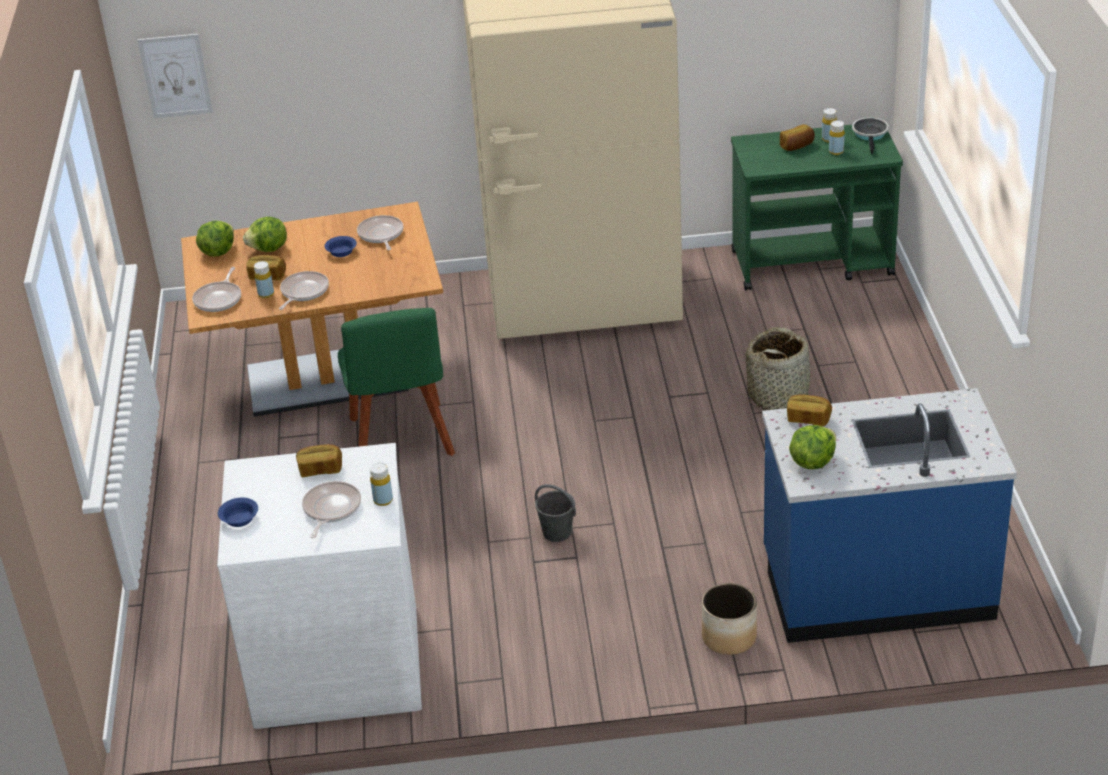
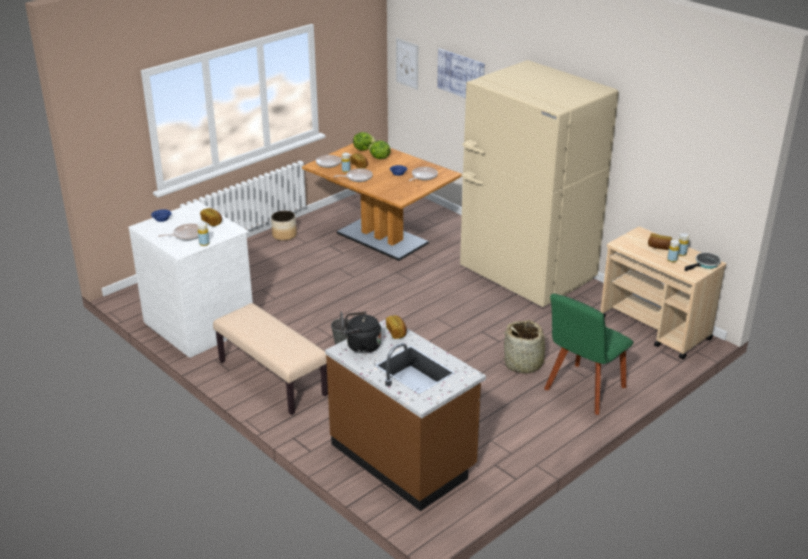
camera: 50 degrees right, 5 degrees down
green chair [338,308,455,456] -> green chair moved to [544,293,633,415]
planter [702,583,757,655] -> planter moved to [271,211,297,241]
green cart [731,125,903,290] -> beige cart [600,226,726,360]
blue counter [762,388,1017,643] -> brown counter [325,319,486,511]
lettuce [789,425,836,469] -> black kettle [342,312,381,353]
none -> beige bench [213,303,328,415]
none -> picture [437,48,485,98]

